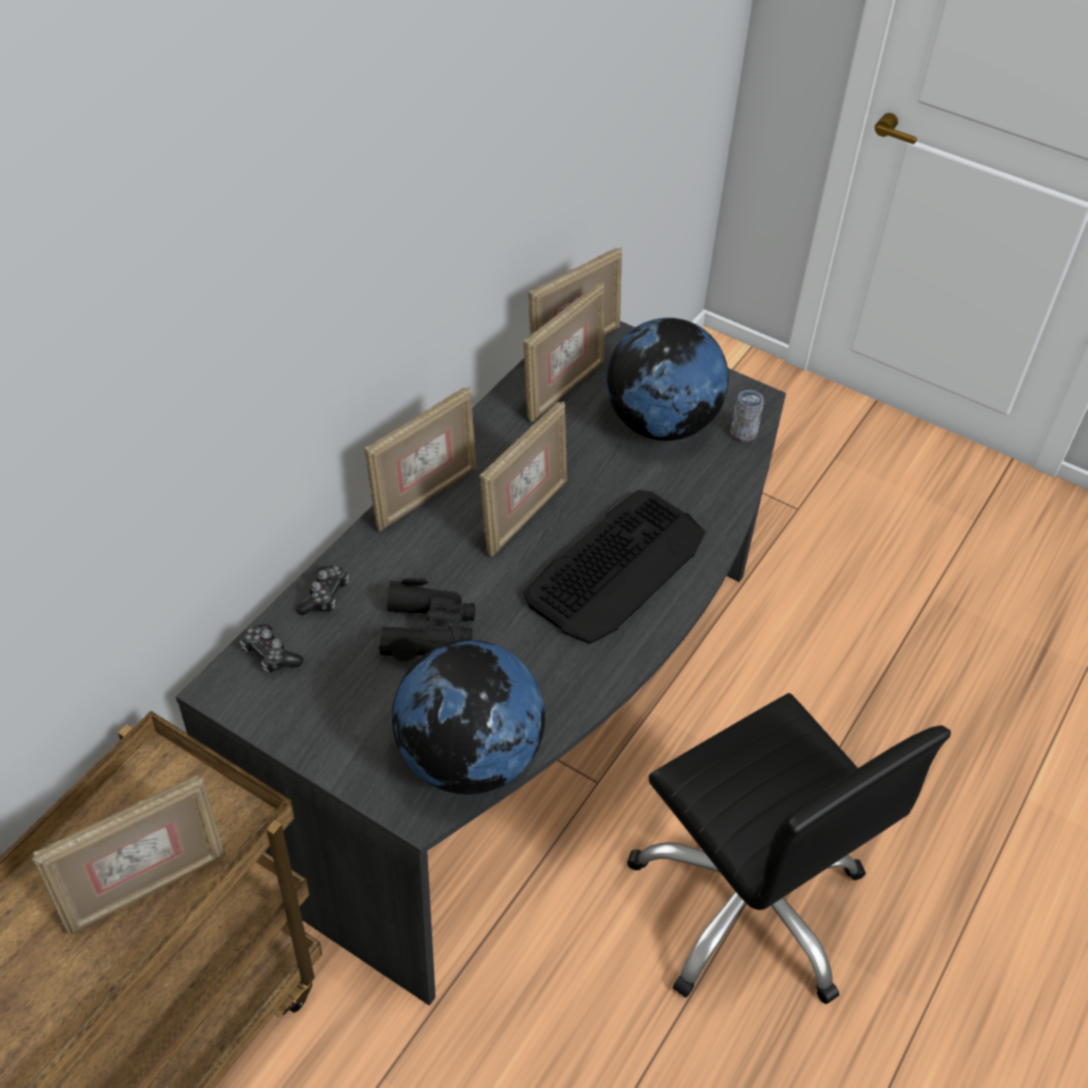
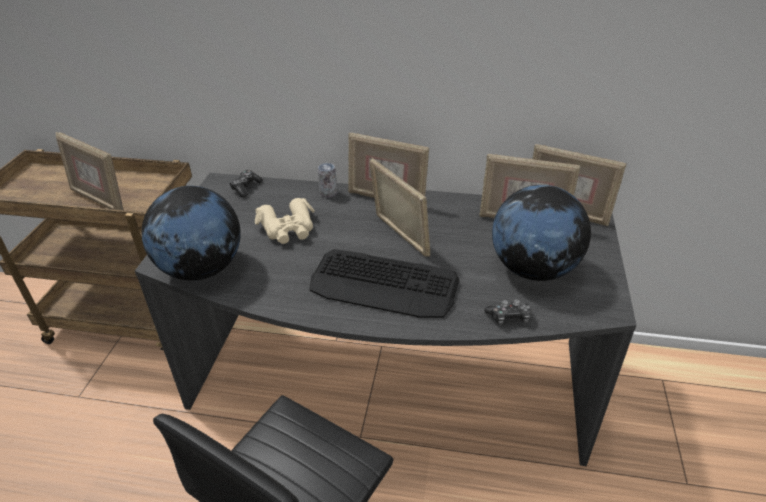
camera: 70 degrees right, 10 degrees down
game controller [296,565,349,615] -> game controller moved to [484,299,532,325]
black binoculars [378,578,475,662] -> beige binoculars [255,198,315,244]
picture frame [480,401,567,557] -> picture frame turned 135 degrees counterclockwise [369,158,430,257]
can [730,390,764,442] -> can moved to [318,163,337,198]

